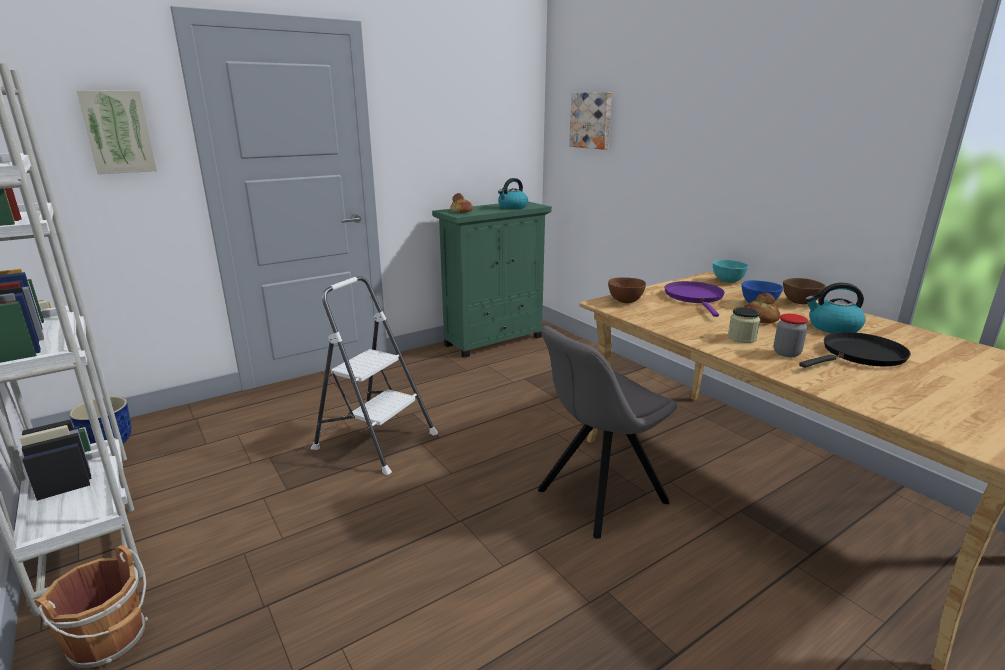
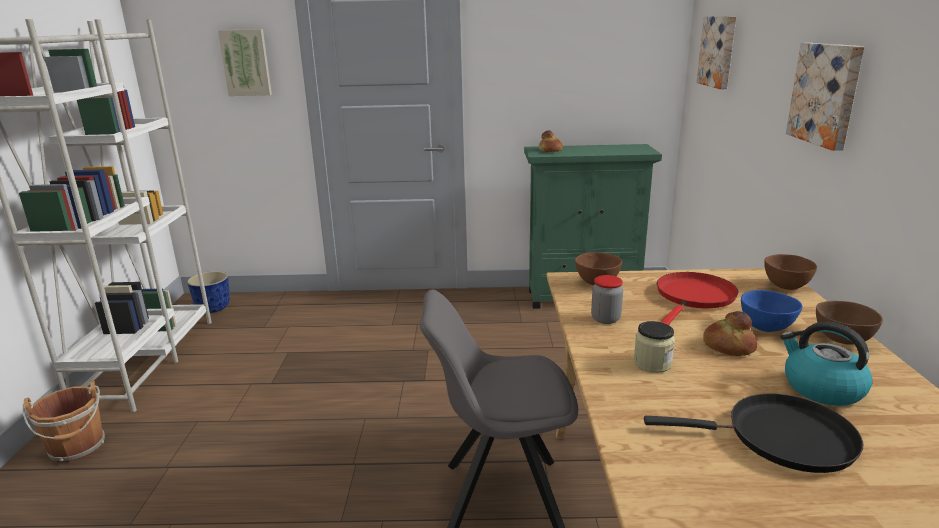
camera: 35 degrees right, 0 degrees up
white step ladder [311,276,438,475] -> none
kettle [498,178,528,209] -> none
purple frying pan [664,281,725,317] -> red frying pan [657,272,739,325]
turquoise bowl [713,260,748,283] -> brown bowl [764,254,817,290]
jar [774,314,808,357] -> jar moved to [591,275,623,324]
none -> picture [786,43,864,151]

